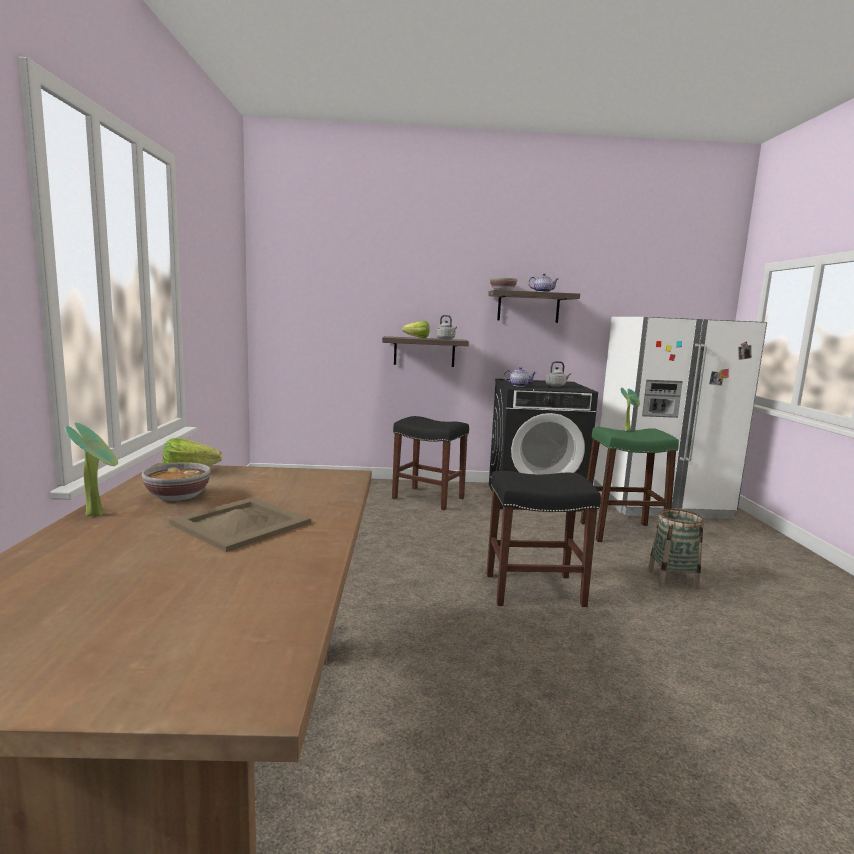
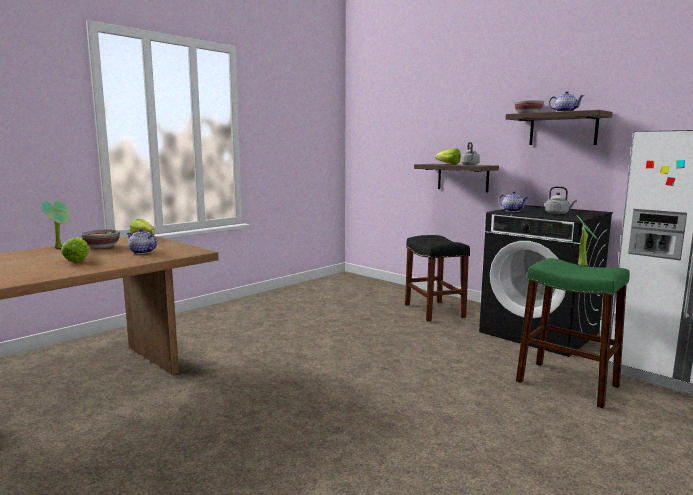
camera: 45 degrees right, 0 degrees up
beige tray [169,497,311,552] -> lettuce [61,237,89,262]
black stool [487,471,601,607] -> none
basket [648,509,704,590] -> none
none -> teapot [127,229,157,254]

